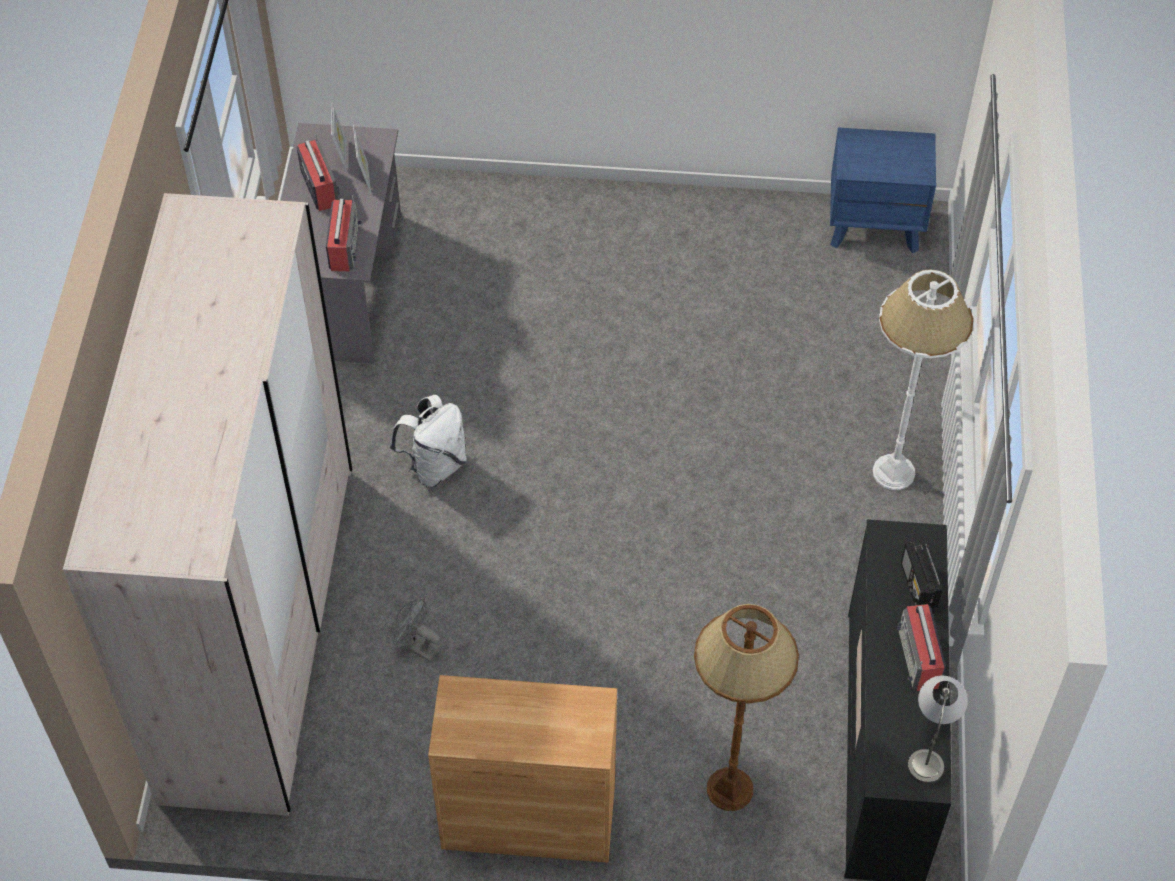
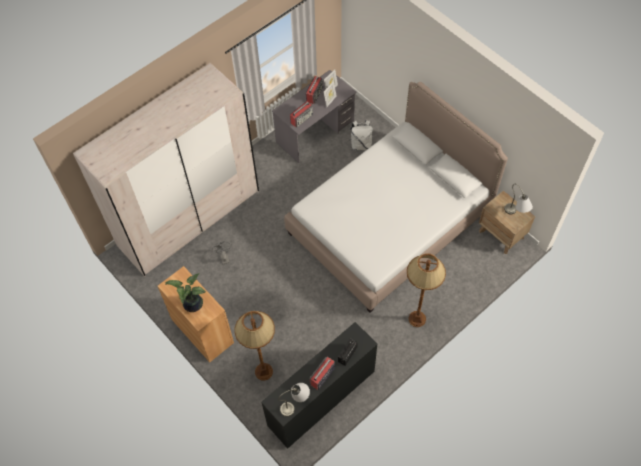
camera: 45 degrees right, 5 degrees up
white backpack [389,395,467,488] -> white backpack moved to [350,120,373,150]
blue nightstand [830,128,936,253] -> brown nightstand [479,191,535,254]
white floor lamp [873,269,973,490] -> brown floor lamp [407,253,446,327]
none -> potted plant [165,273,206,312]
none -> bed [284,82,508,313]
none -> grey table lamp [504,184,533,215]

